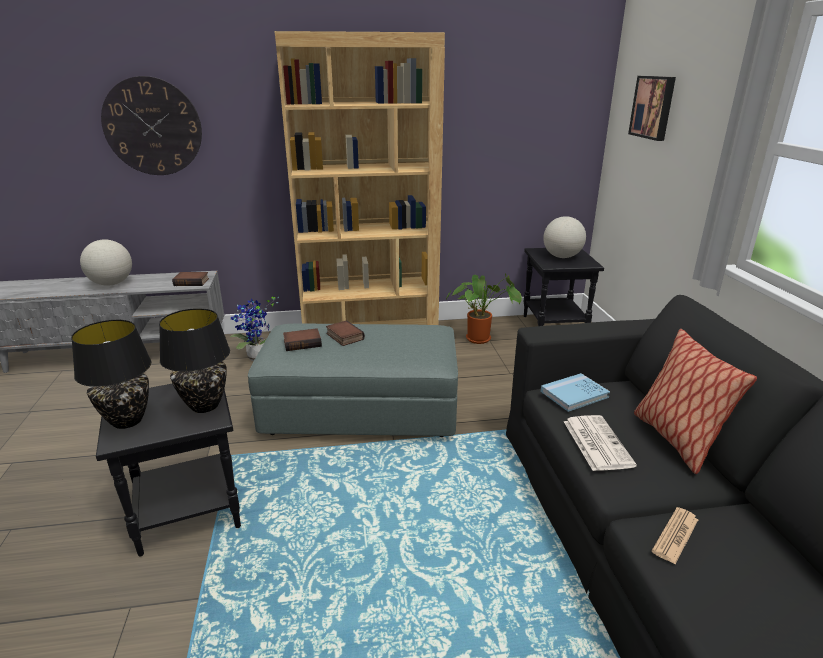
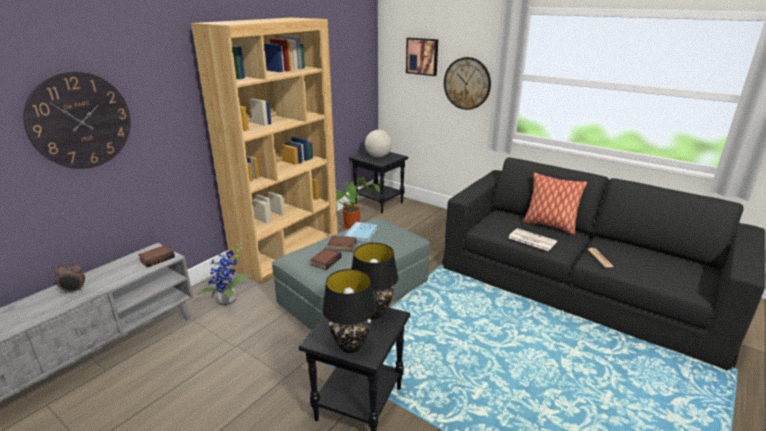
camera: 45 degrees left, 0 degrees up
globe [80,239,132,286] -> alarm clock [55,263,85,294]
blue book [540,373,610,412] -> blue book moved to [344,222,378,243]
none -> wall clock [444,57,491,110]

